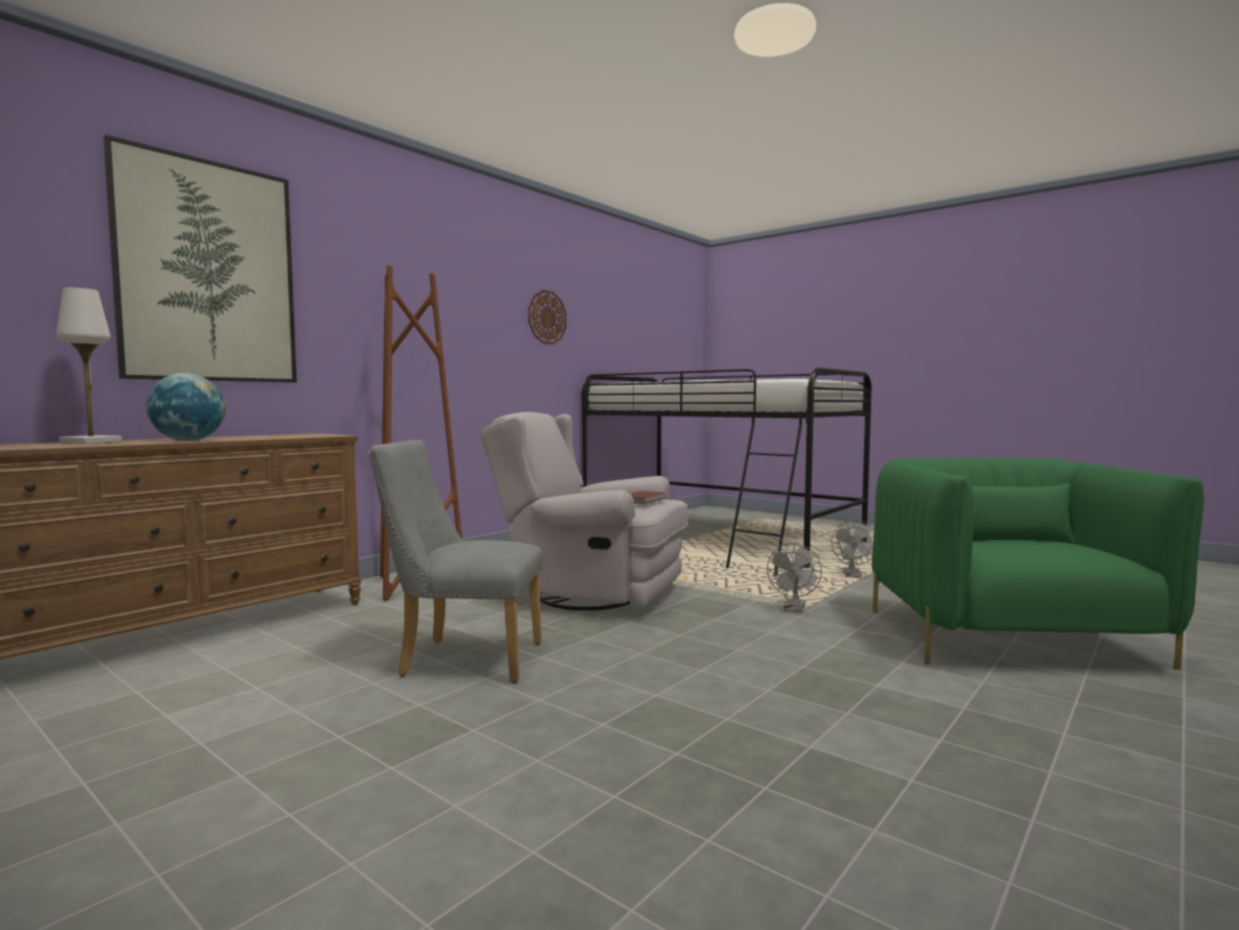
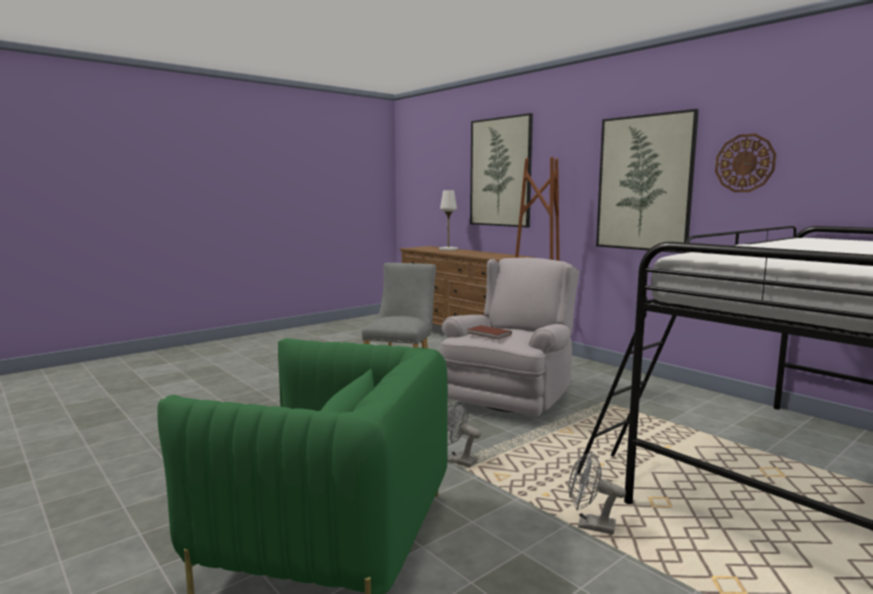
camera: 100 degrees right, 5 degrees up
globe [146,373,226,441] -> none
none -> picture [596,109,699,253]

